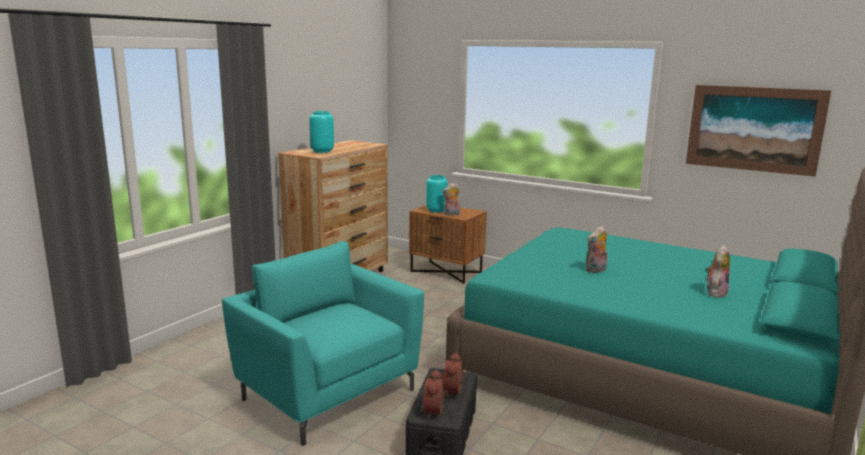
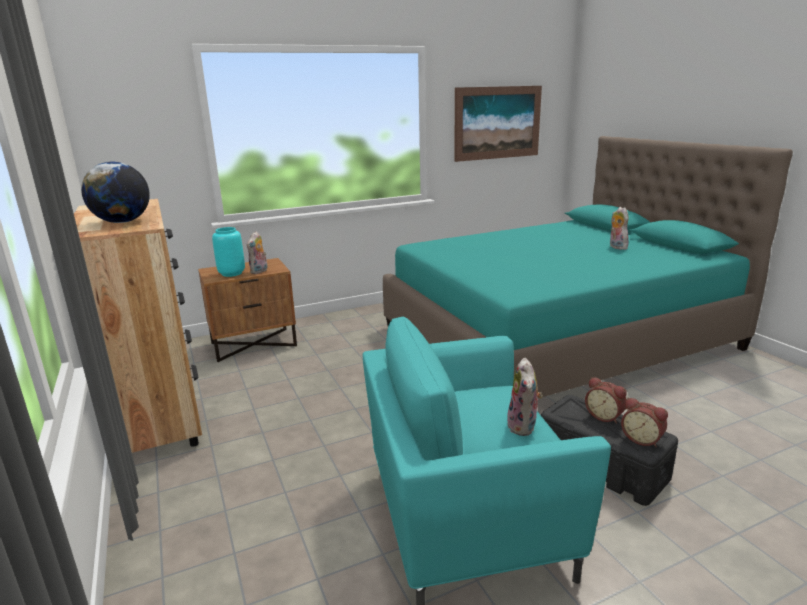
camera: 55 degrees left, 5 degrees up
turquoise vase [309,111,334,153] -> globe [81,162,150,223]
plush toy [586,226,607,273] -> plush toy moved to [507,358,543,436]

